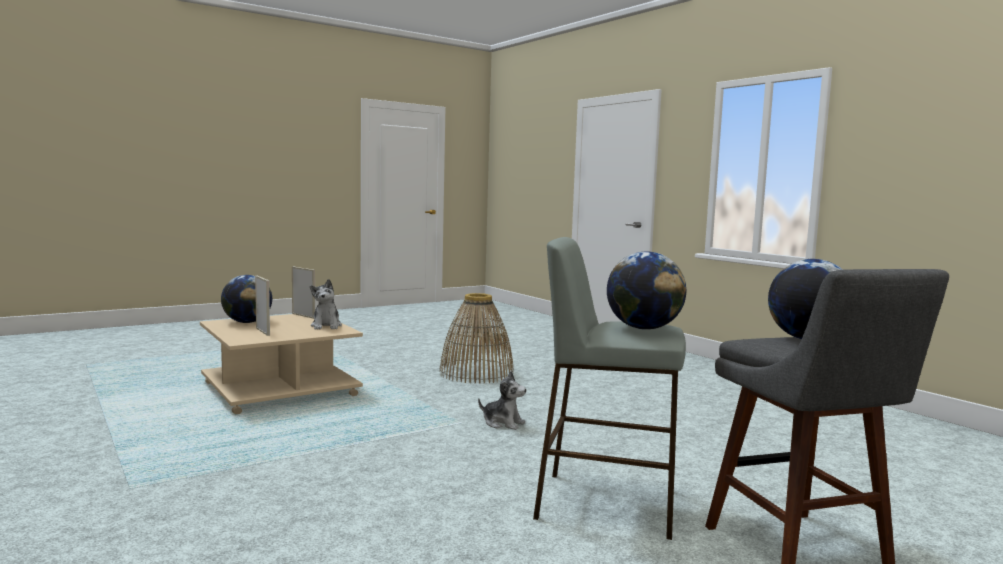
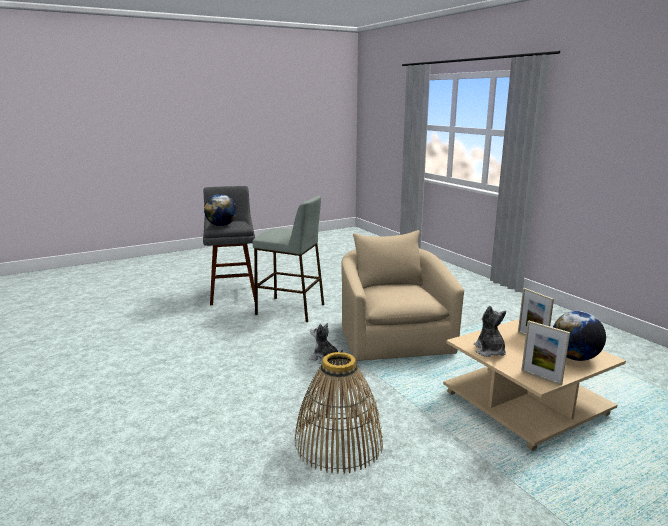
camera: 175 degrees left, 10 degrees up
globe [607,251,686,330] -> none
none -> beige armchair [341,230,464,361]

